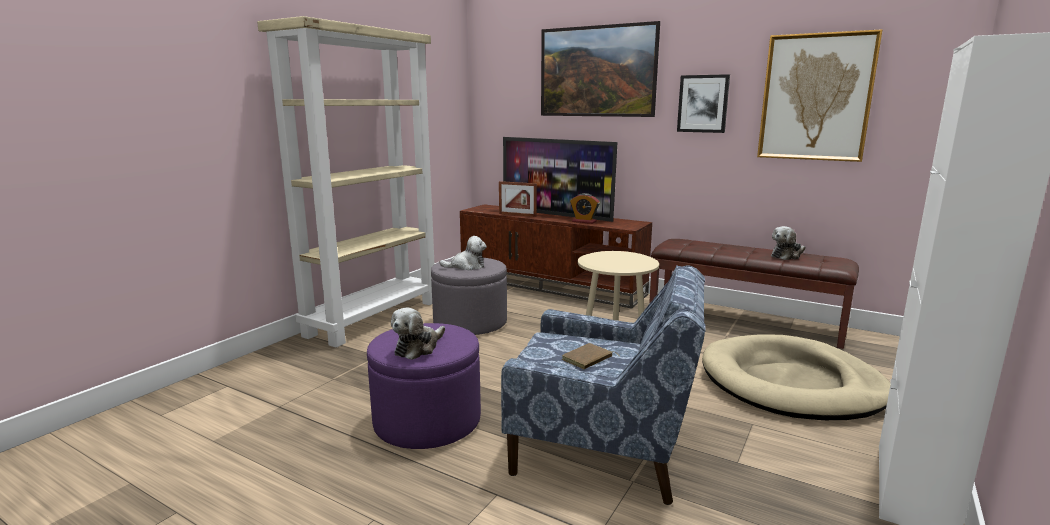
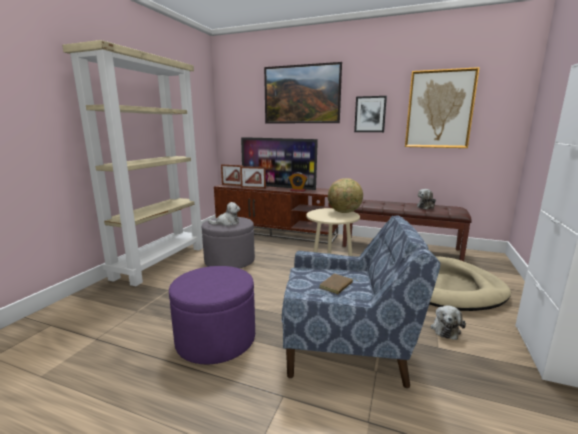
camera: 10 degrees left, 0 degrees up
plush toy [391,308,445,360] -> plush toy moved to [430,305,466,340]
none -> picture frame [221,164,243,186]
none -> globe [328,178,363,213]

